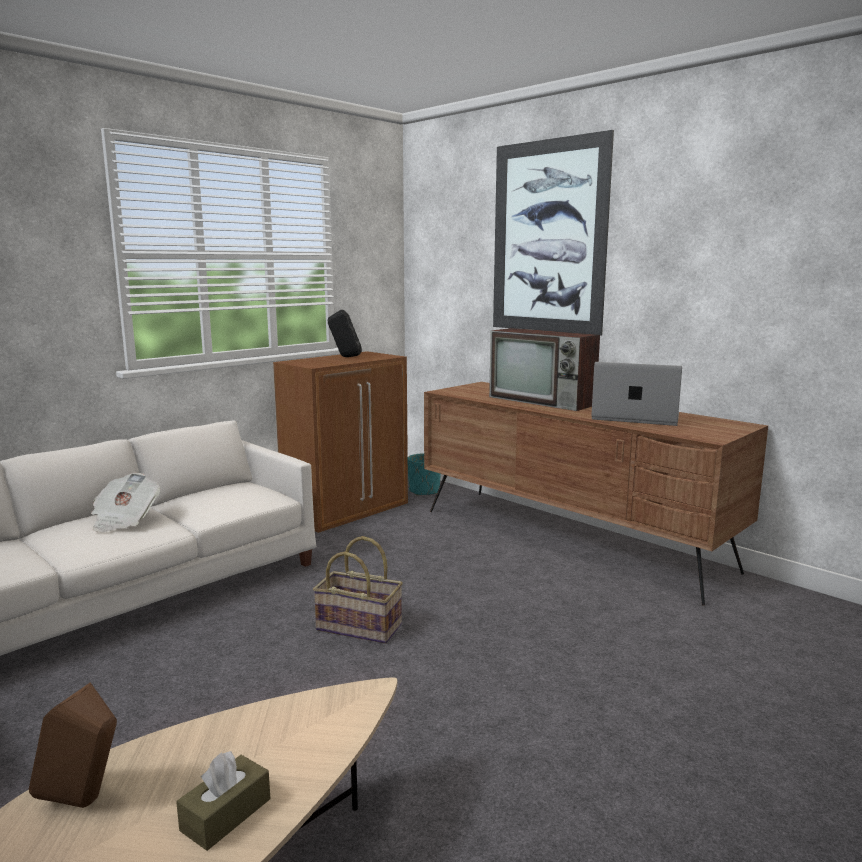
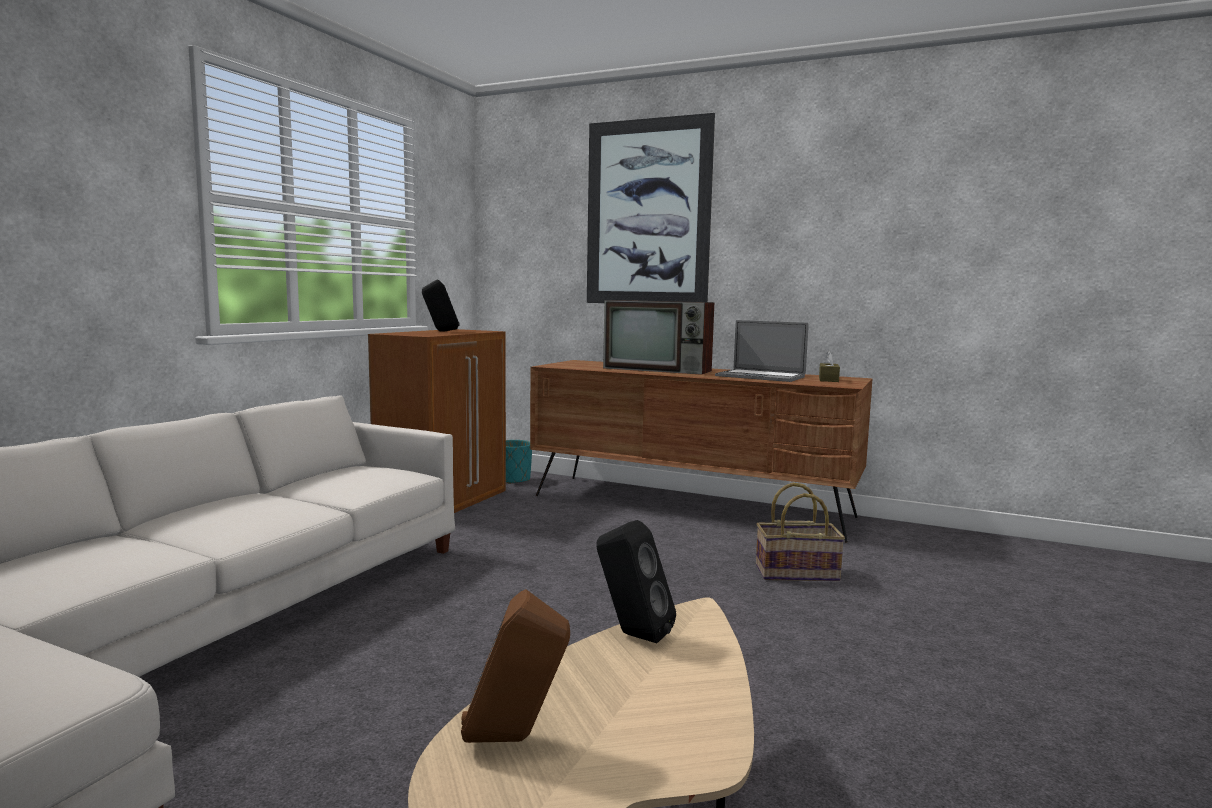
camera: 20 degrees left, 5 degrees down
newspaper [91,473,160,532] -> none
brown tissue box [176,751,270,851] -> brown tissue box moved to [819,351,840,382]
basket [313,536,403,644] -> basket moved to [756,483,845,581]
laptop [591,362,682,426] -> laptop turned 150 degrees counterclockwise [715,320,809,382]
none -> black speaker [596,520,676,643]

